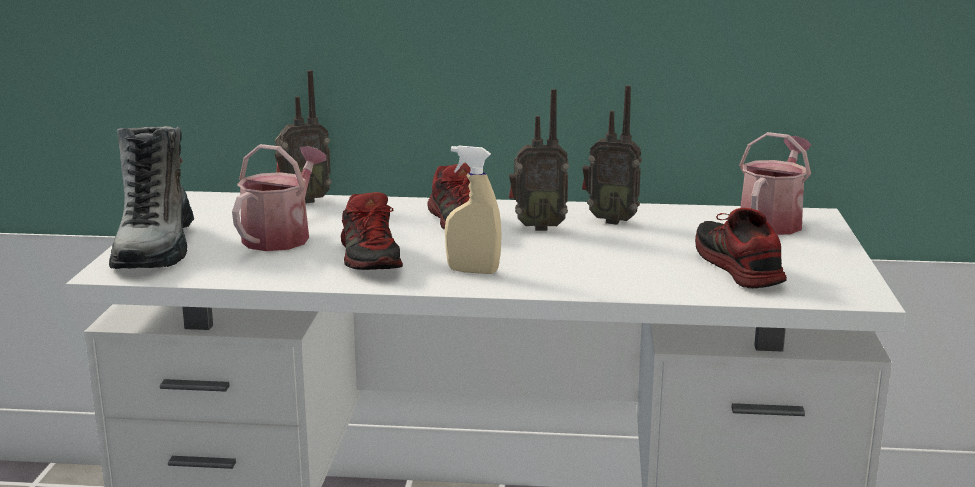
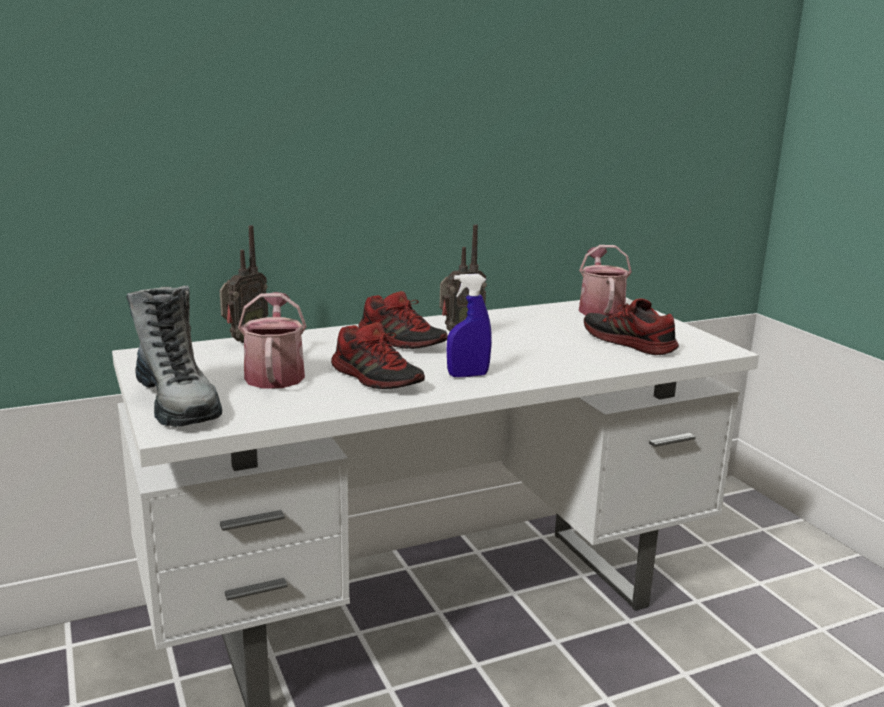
camera: 30 degrees left, 0 degrees up
beige spray bottle [445,146,502,274] -> blue spray bottle [447,274,492,377]
radio [582,85,642,225] -> none

